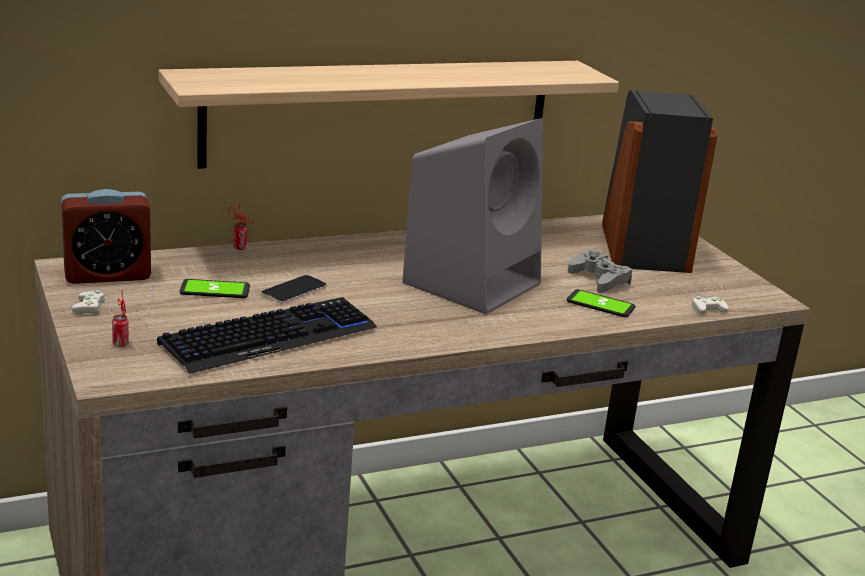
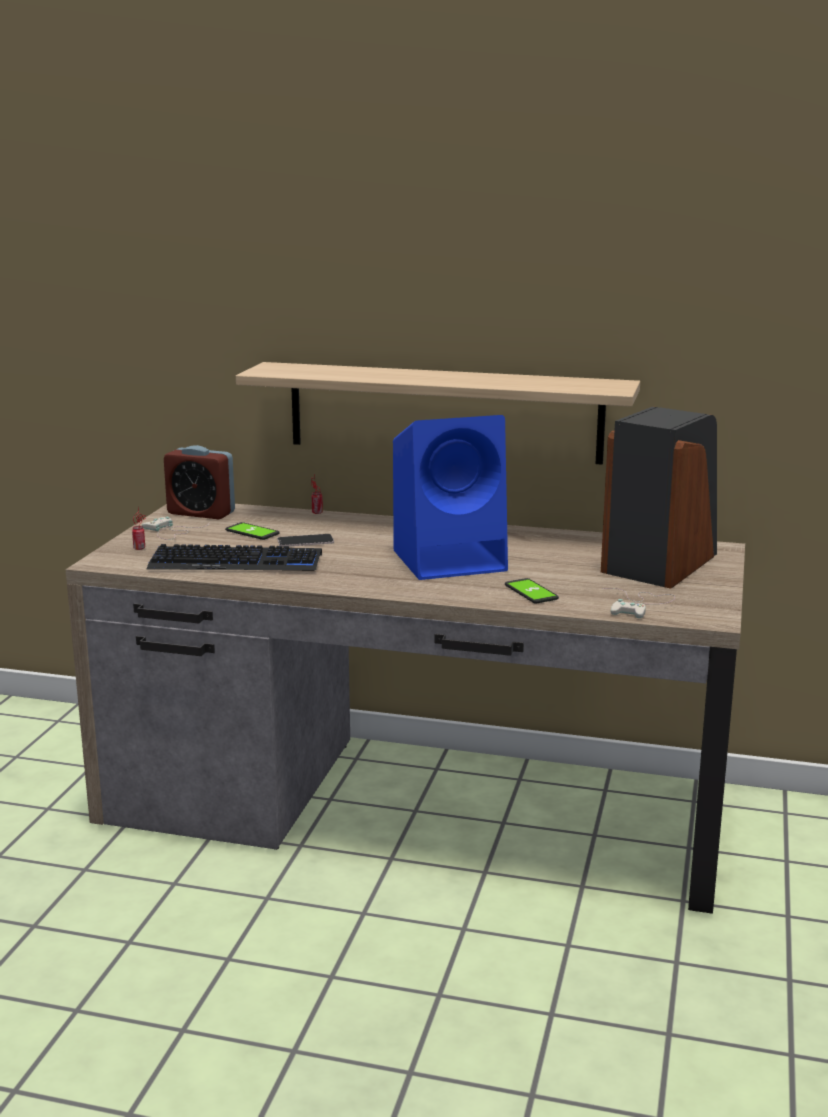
camera: 40 degrees right, 5 degrees down
grey speaker [402,118,543,314] -> blue speaker [393,415,508,580]
grey game controller [568,250,632,293] -> none

